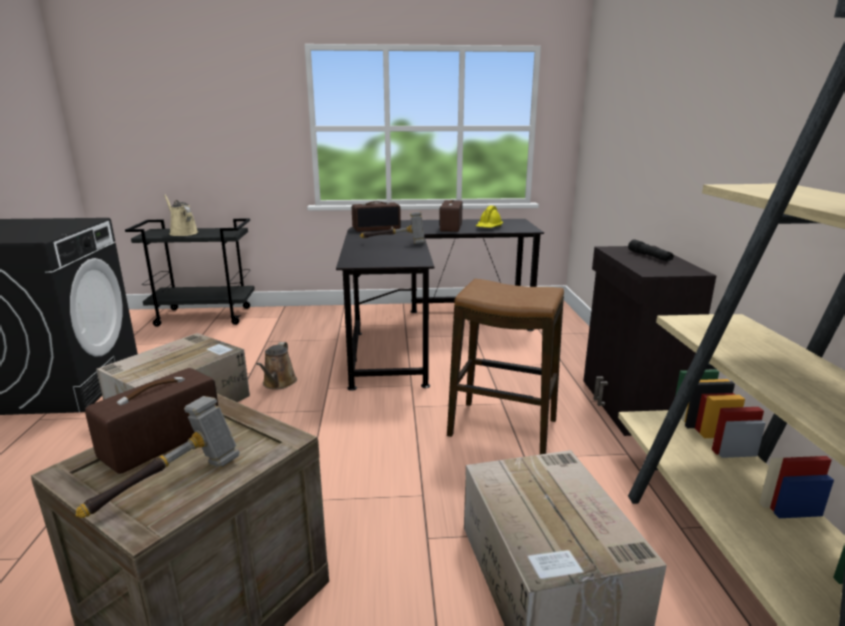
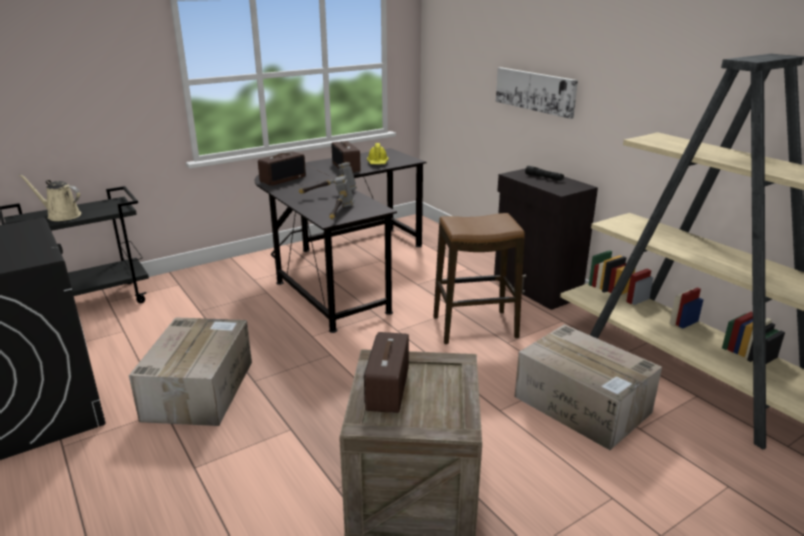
camera: 30 degrees left, 5 degrees up
hammer [75,396,240,518] -> hammer moved to [329,175,355,219]
brown watering can [256,342,297,390] -> none
none -> picture [496,67,578,119]

